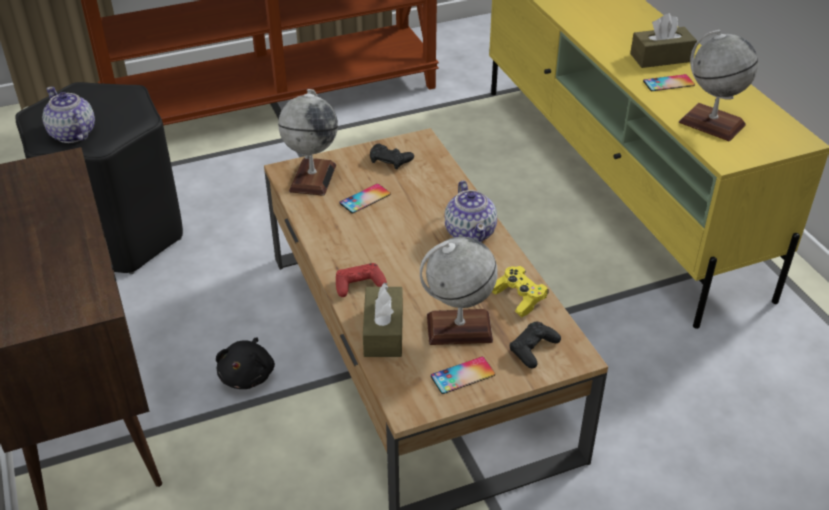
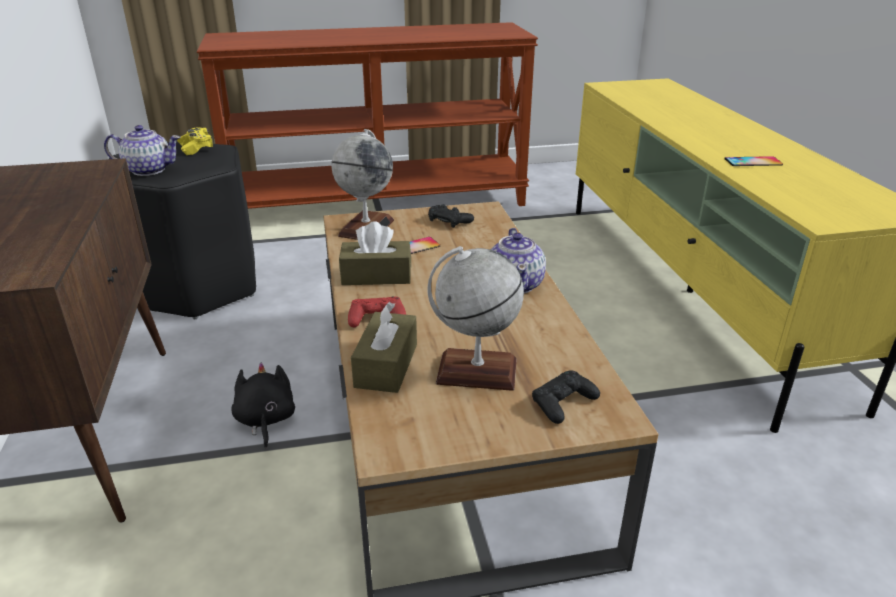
camera: 10 degrees right, 10 degrees down
teapot [42,87,95,143] -> teapot turned 120 degrees clockwise [104,125,181,176]
black plush toy [216,337,275,389] -> black plush toy turned 150 degrees clockwise [232,363,295,449]
phone [431,357,495,394] -> none
yellow game controller [492,266,549,317] -> yellow game controller moved to [177,127,214,155]
brown tissue box [630,13,697,68] -> brown tissue box moved to [339,221,411,285]
globe [679,30,758,141] -> none

